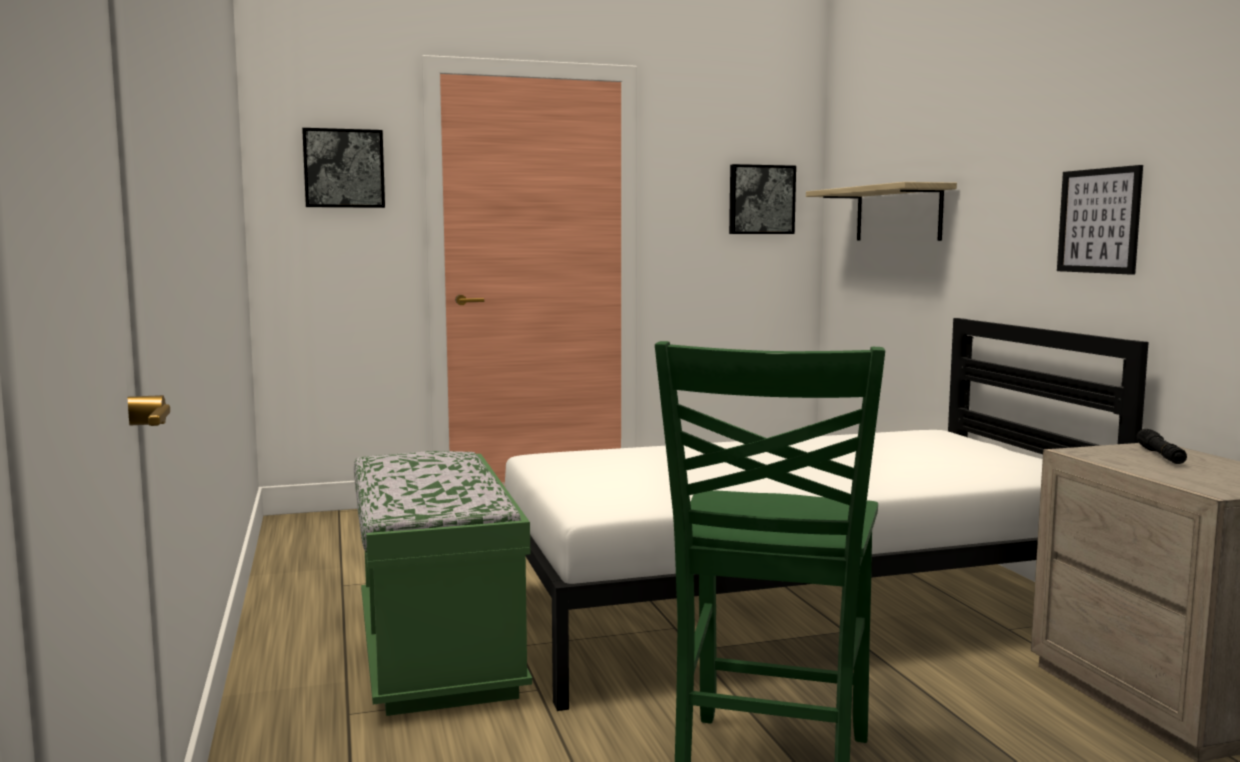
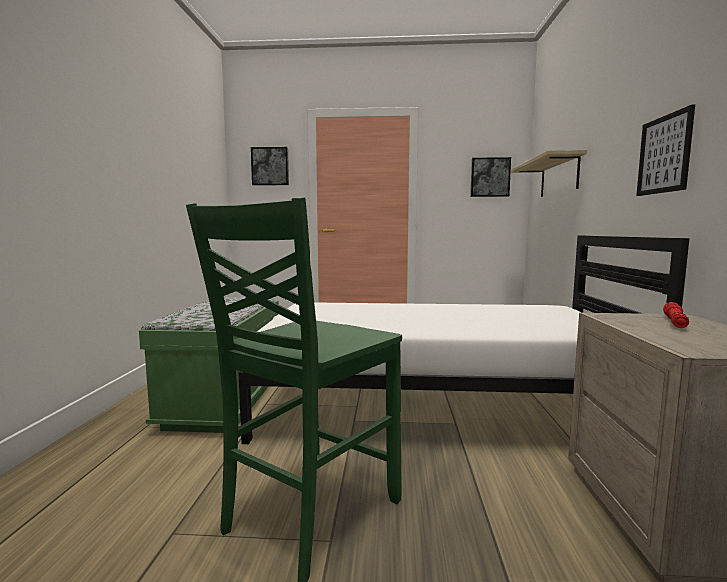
camera: 20 degrees right, 0 degrees up
black flashlight [1137,429,1187,464] -> red flashlight [663,302,689,328]

